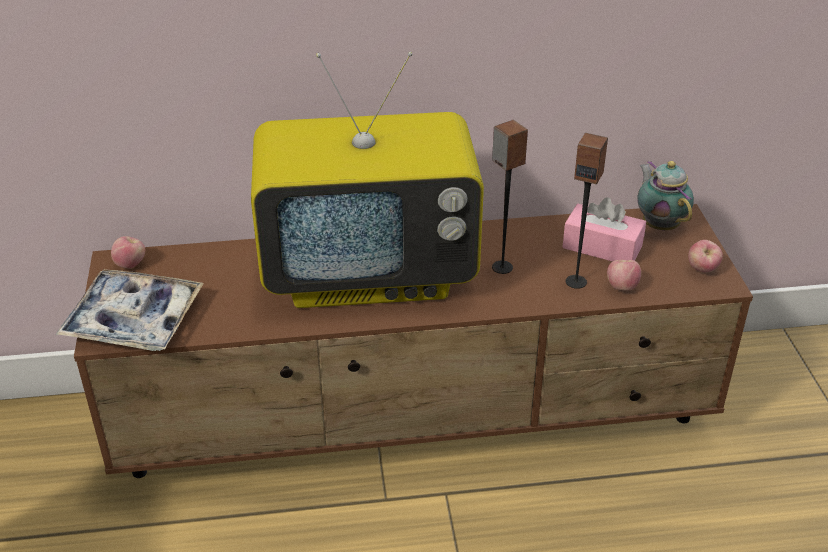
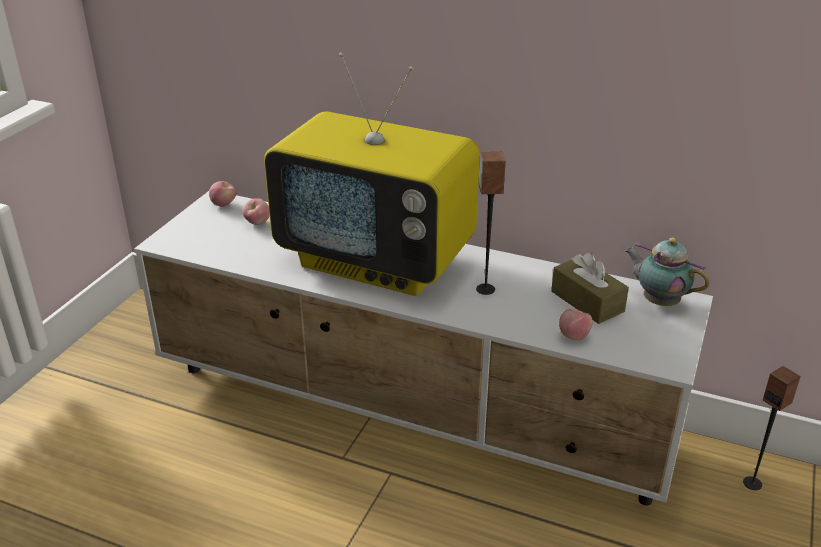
camera: 30 degrees right, 5 degrees down
tray [56,269,204,351] -> none
brown tv stand [74,204,753,478] -> white tv stand [134,191,713,506]
pink tissue box [563,197,646,262] -> brown tissue box [551,252,629,324]
speaker [566,133,608,289] -> speaker moved to [743,366,801,490]
teapot [637,161,694,231] -> teapot turned 60 degrees counterclockwise [625,238,709,306]
apple [688,240,723,273] -> apple moved to [242,198,270,225]

